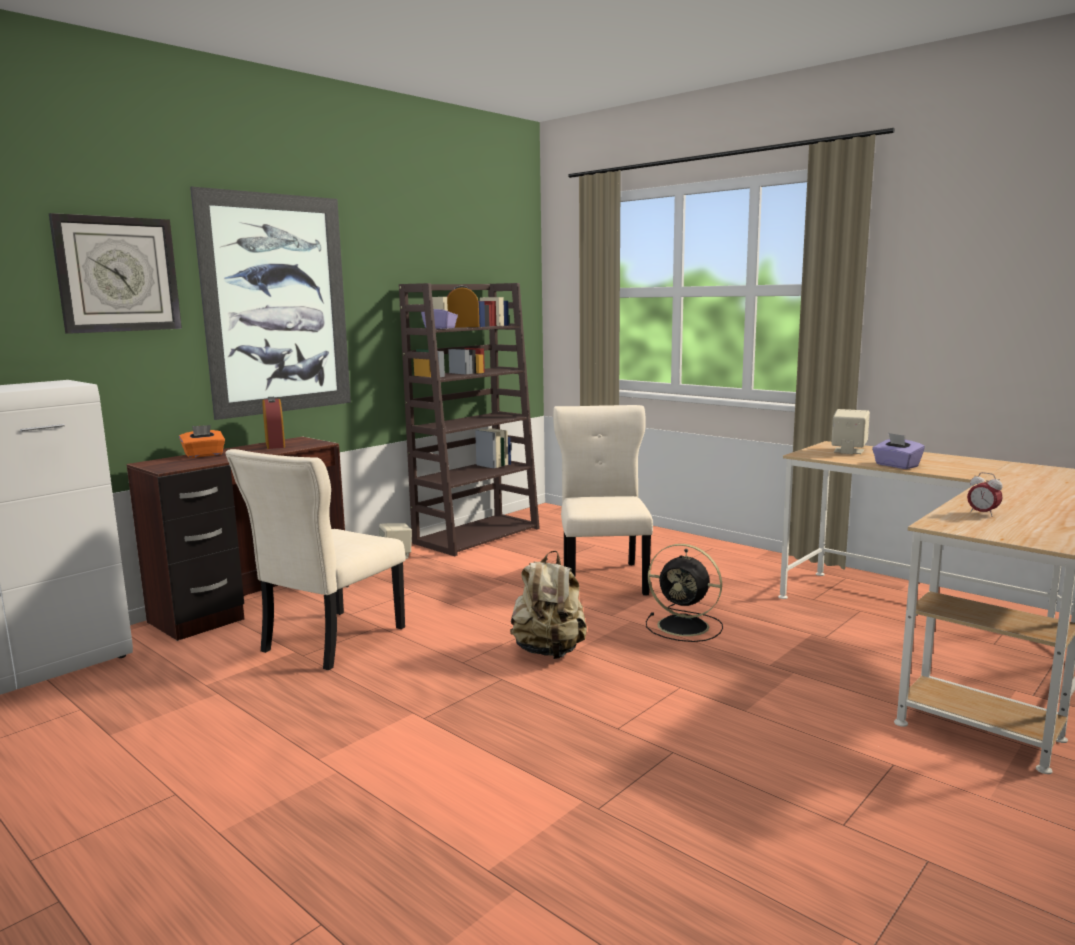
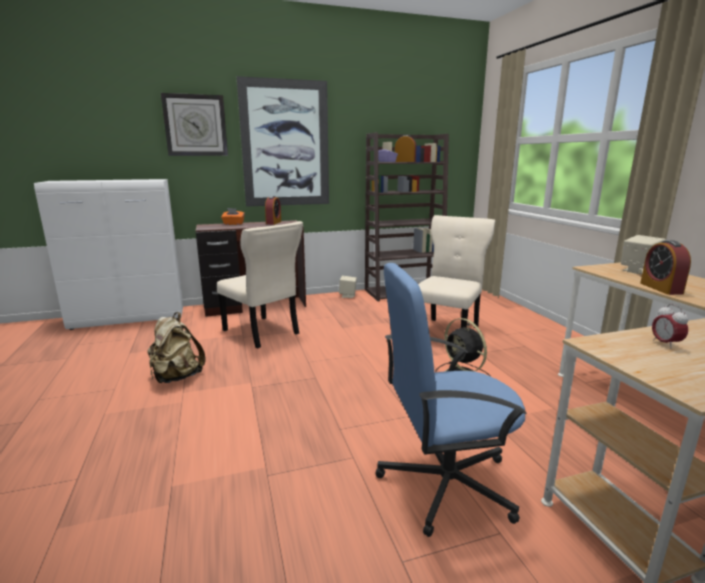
camera: 30 degrees right, 5 degrees up
beige chair [225,449,406,670] -> beige chair turned 105 degrees counterclockwise [217,221,303,349]
beige backpack [510,551,587,659] -> beige backpack moved to [147,312,206,383]
purple tissue box [872,433,925,469] -> alarm clock [640,240,691,295]
none -> blue office chair [375,263,527,537]

